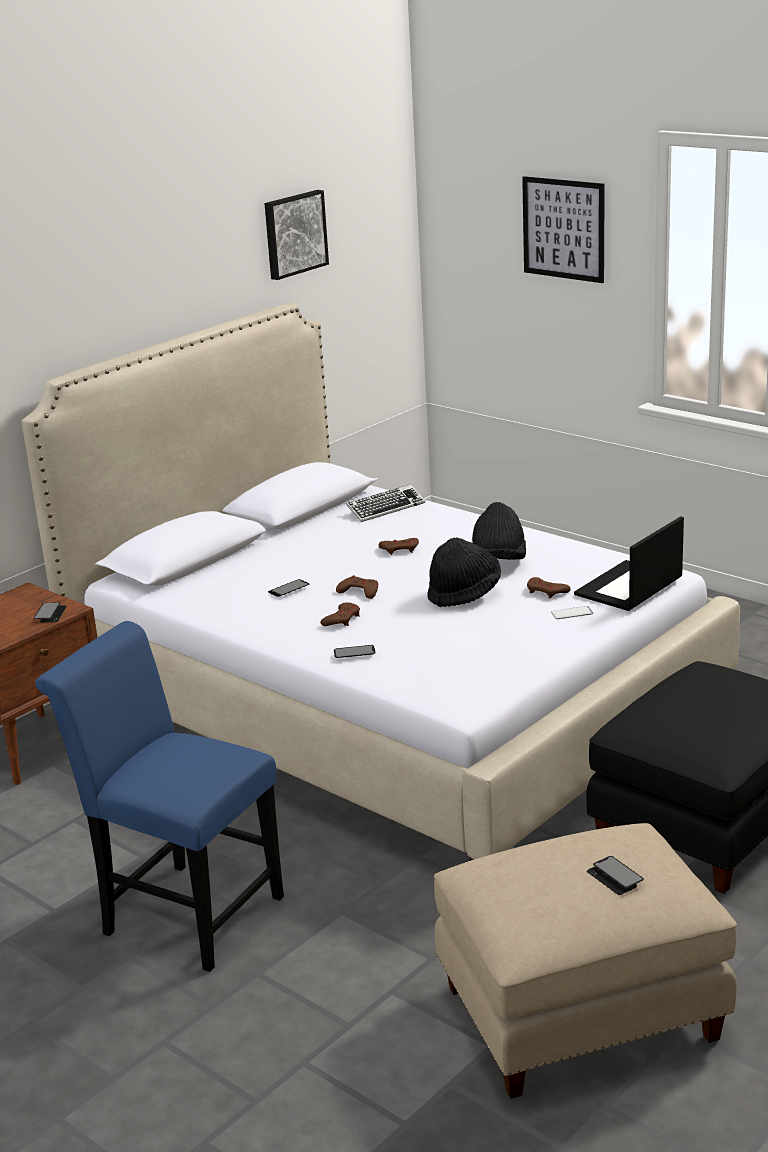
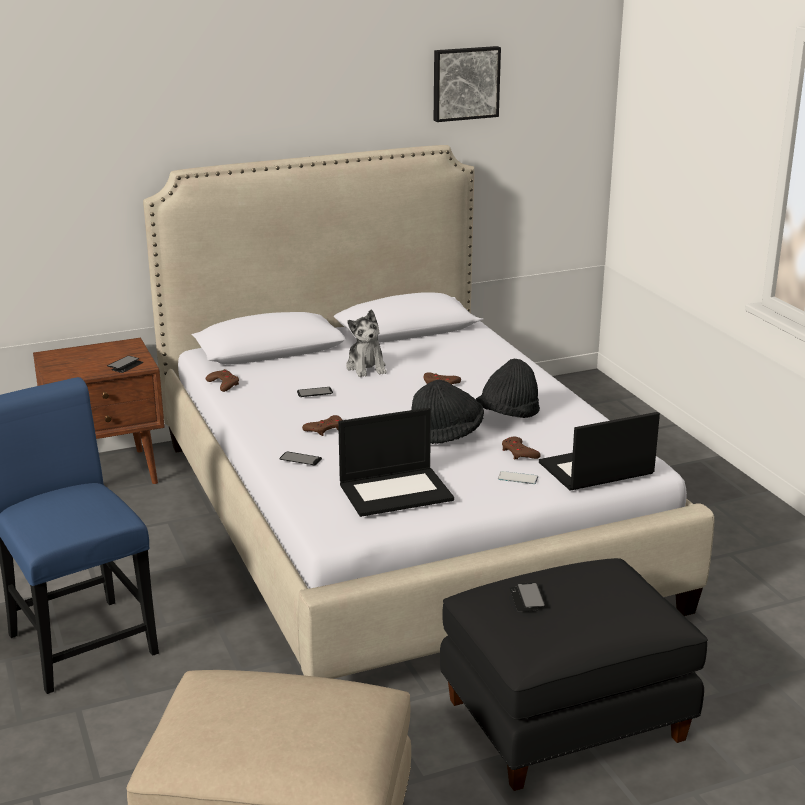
camera: 25 degrees right, 0 degrees up
brown game controller [336,575,378,599] -> brown game controller moved to [206,369,239,392]
keyboard [346,484,425,522] -> none
picture [522,176,605,283] -> none
phone [587,856,644,895] -> phone moved to [509,582,546,612]
none -> laptop [338,408,454,517]
none -> plush toy [346,309,387,377]

